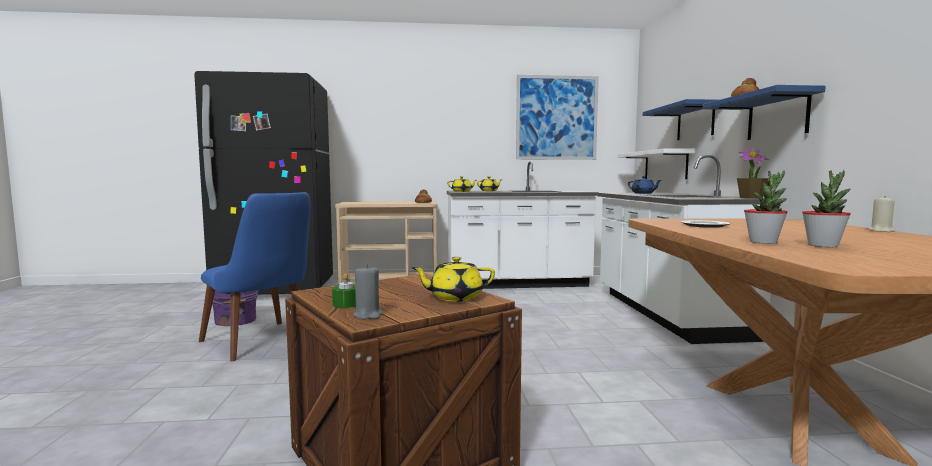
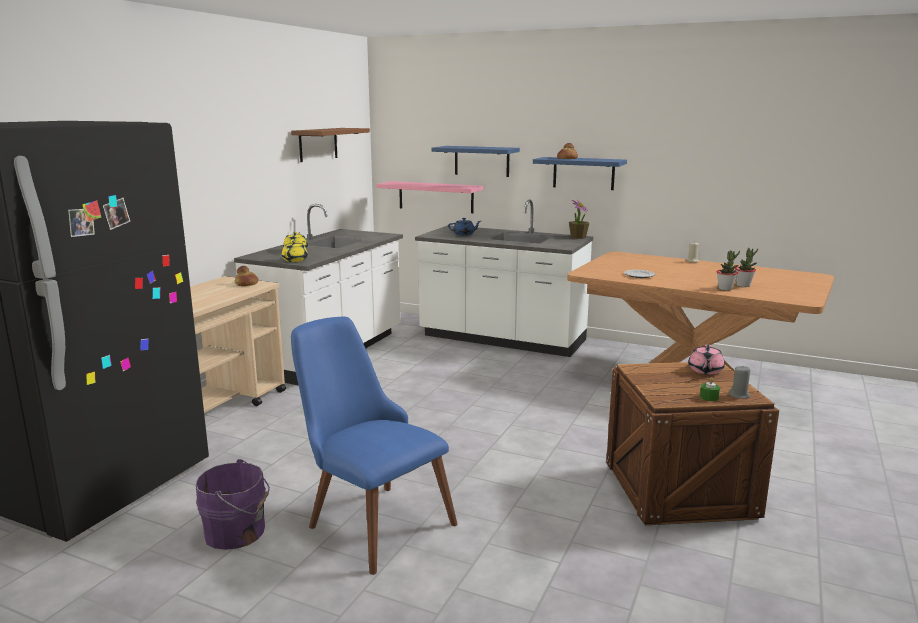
camera: 60 degrees left, 10 degrees up
blue chair [199,192,311,362] -> blue chair turned 120 degrees counterclockwise [291,317,458,575]
yellow teapot [412,257,495,302] -> pink teapot [688,345,725,375]
picture [516,75,599,160] -> brown shelf [291,128,370,162]
white shelf [617,148,695,179] -> pink shelf [376,181,483,213]

